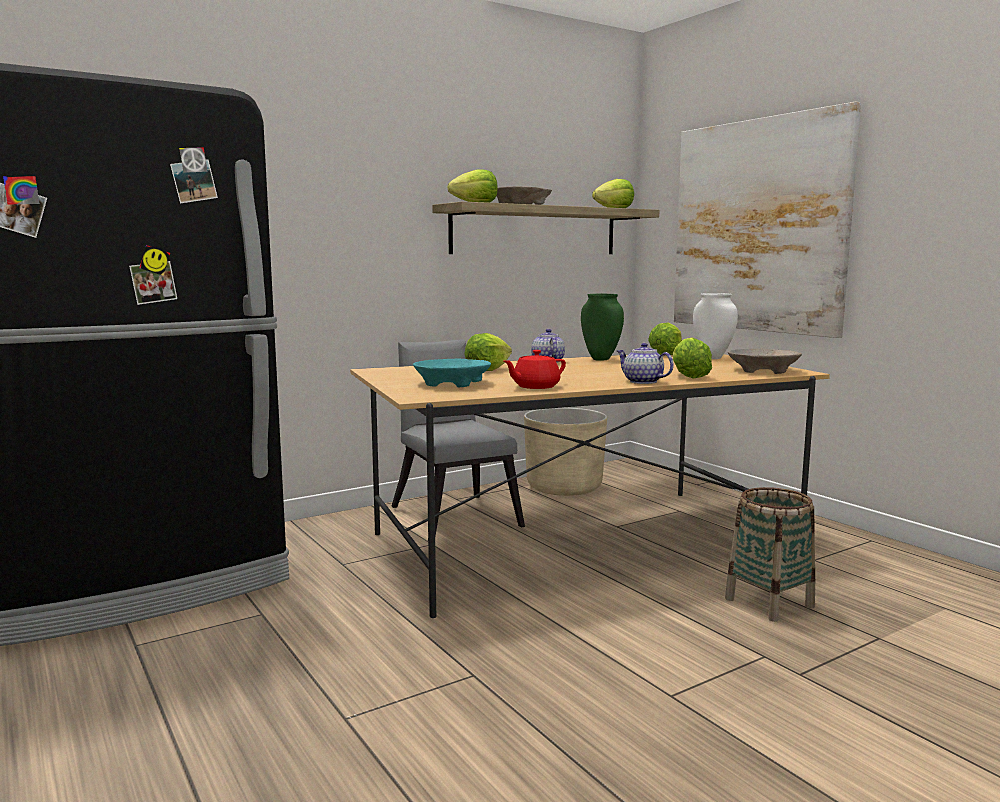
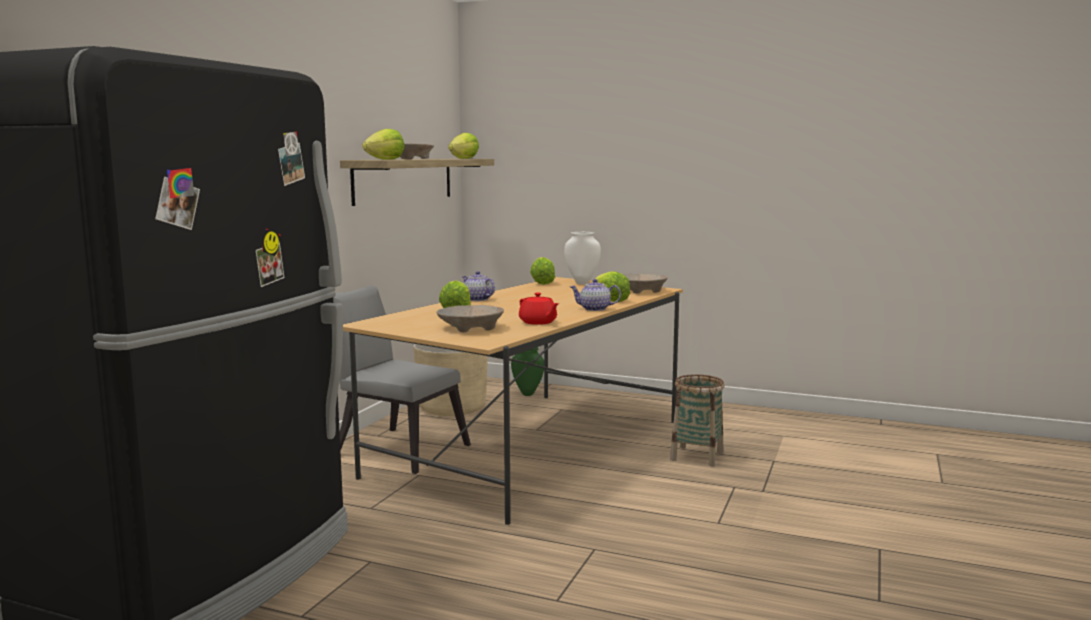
camera: 35 degrees left, 0 degrees up
turquoise bowl [413,359,491,388] -> beige bowl [437,305,504,332]
red teapot [504,350,566,389] -> red teapot turned 60 degrees counterclockwise [519,292,559,325]
green vase [581,294,624,361] -> green vase moved to [511,347,544,396]
picture [674,102,861,338] -> none

